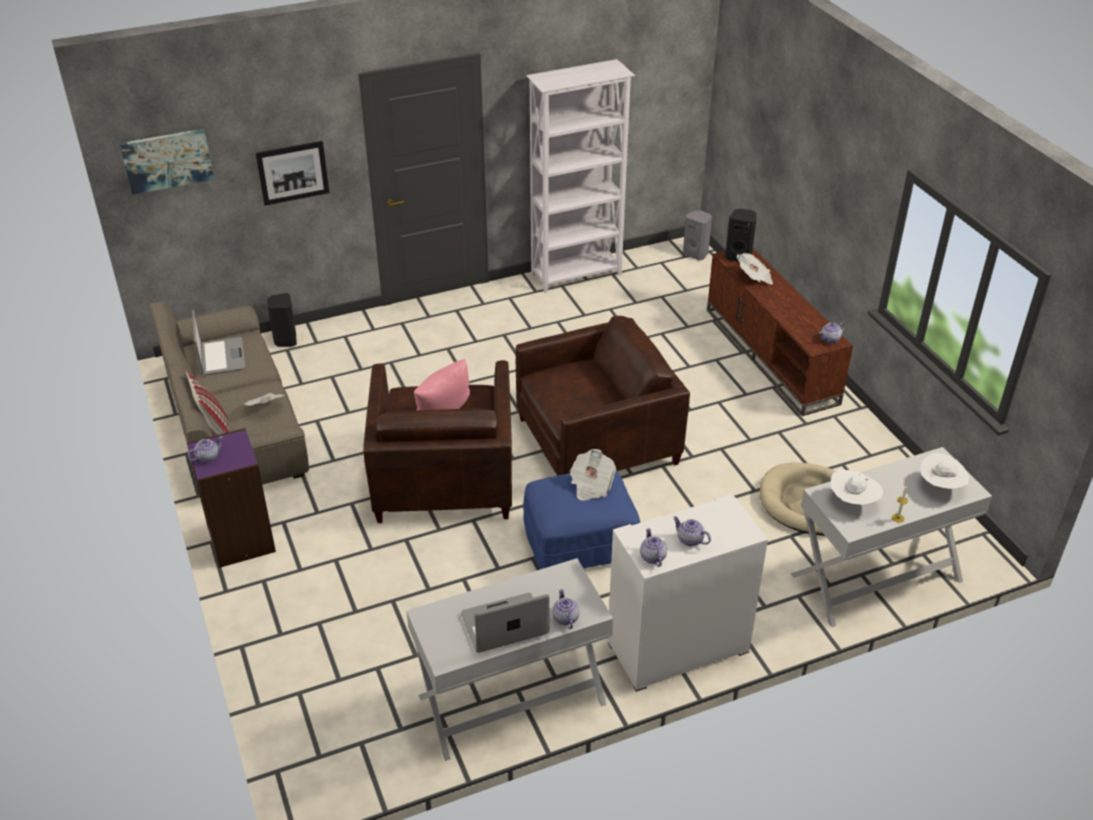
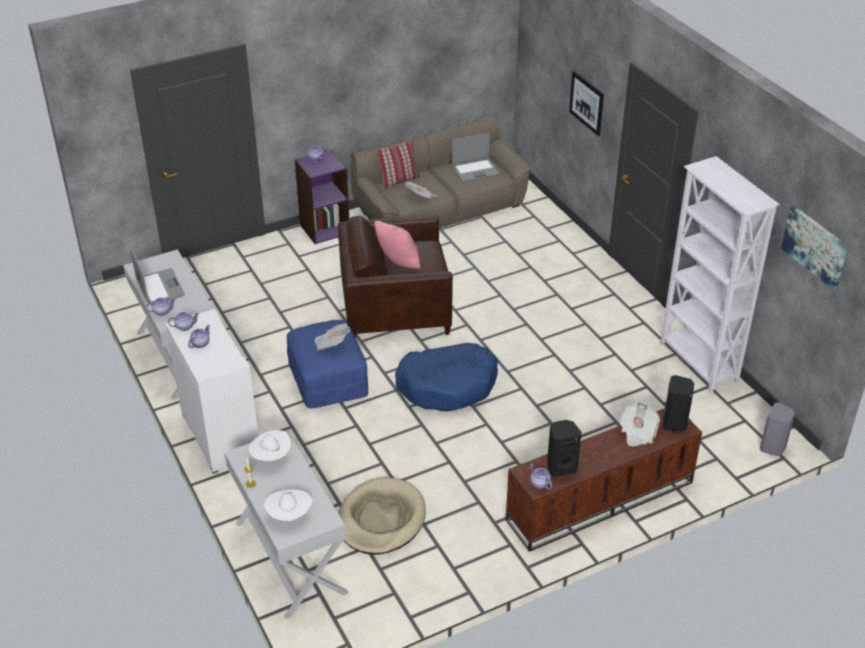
camera: 85 degrees right, 0 degrees up
picture [119,128,214,195] -> picture moved to [781,205,848,290]
black speaker [267,293,297,347] -> black speaker moved to [547,420,582,477]
brown armchair [516,316,690,475] -> blue dog bed [395,343,498,412]

